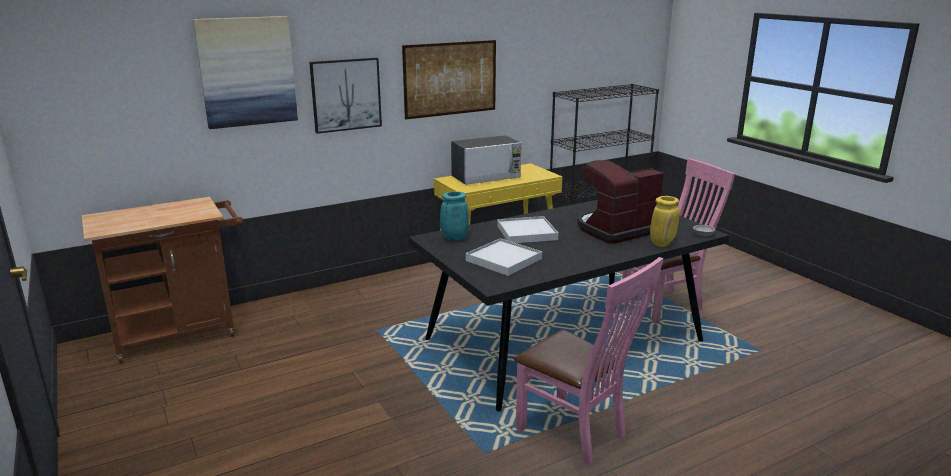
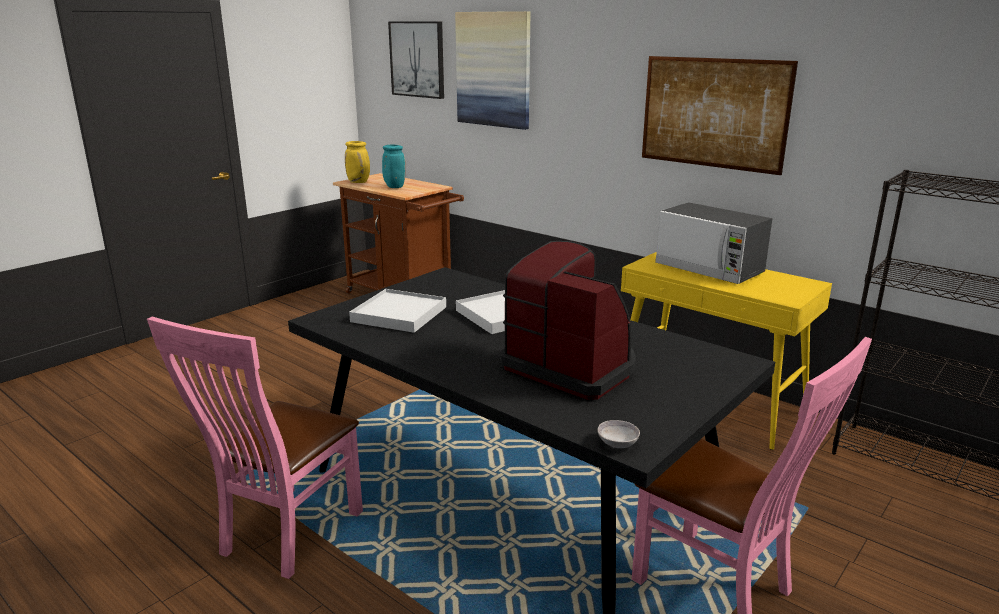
camera: 70 degrees right, 0 degrees up
picture [309,58,382,134] -> picture moved to [388,21,444,99]
turquoise vase [440,192,469,241] -> turquoise vase moved to [382,145,405,188]
yellow vase [650,196,679,247] -> yellow vase moved to [345,141,370,183]

